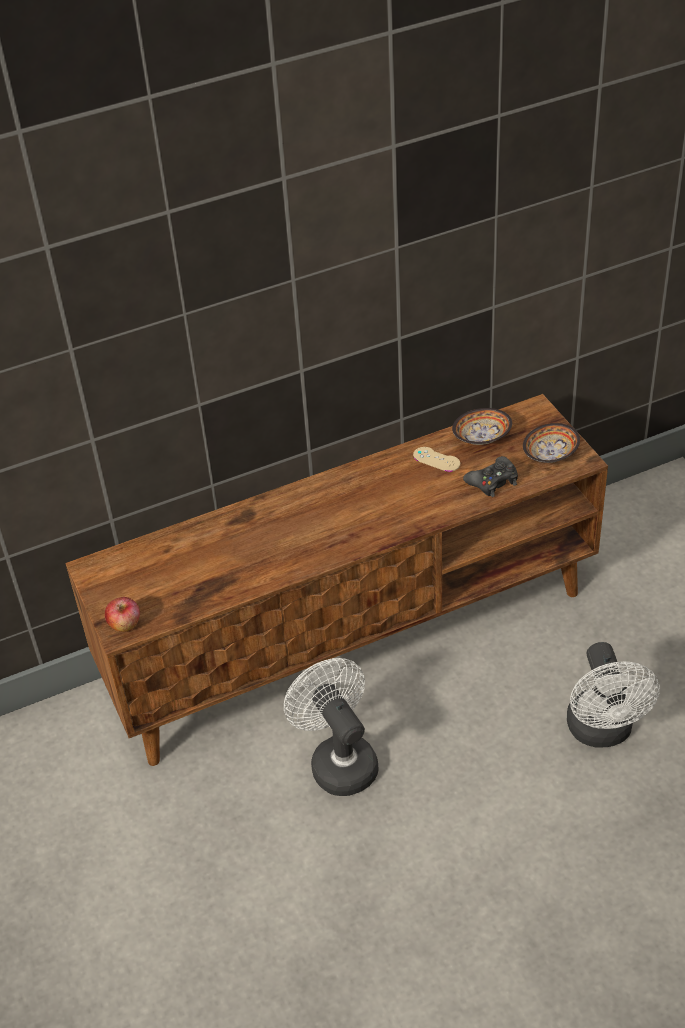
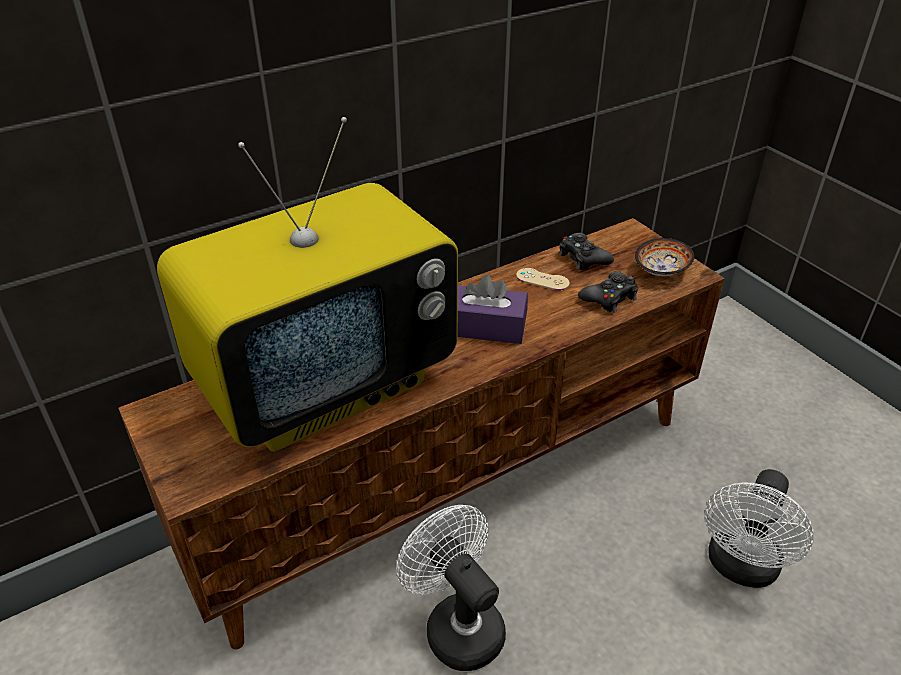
camera: 10 degrees left, 5 degrees down
apple [105,597,140,632] -> none
bowl [452,408,512,445] -> black game controller [558,233,614,270]
white fan [567,642,660,747] -> white fan turned 45 degrees clockwise [705,469,814,588]
none -> television [157,117,458,452]
none -> purple tissue box [458,275,528,344]

